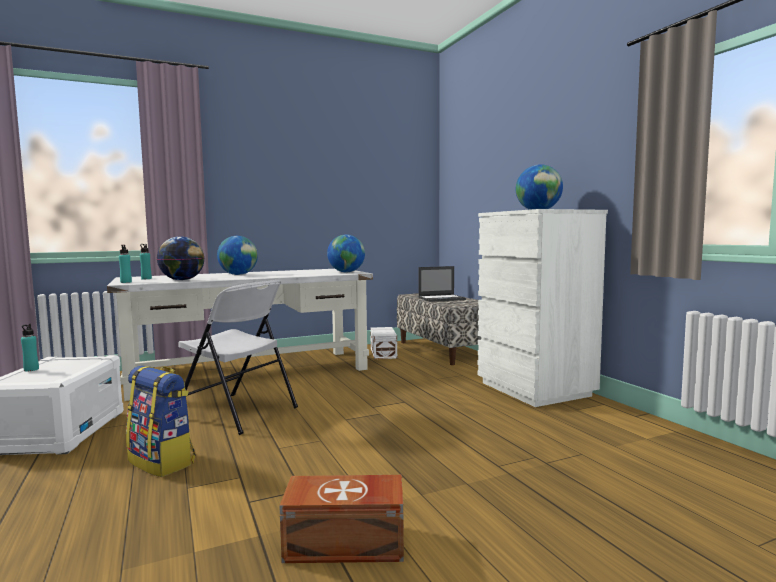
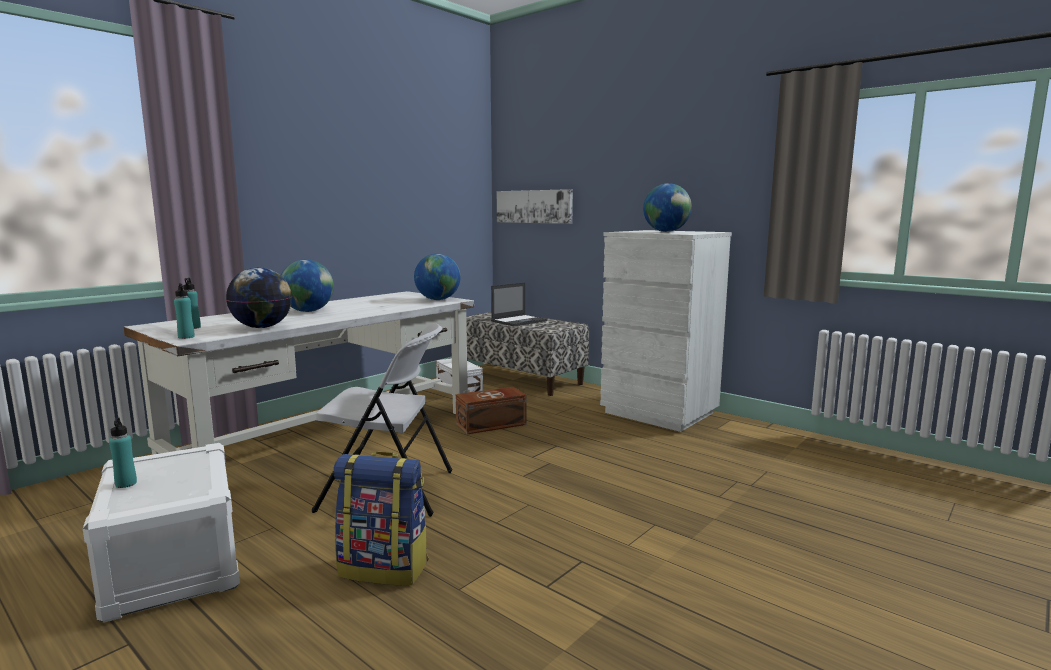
camera: 25 degrees left, 5 degrees up
brown storage box [279,475,404,563] -> brown storage box moved to [456,387,526,434]
none -> picture [497,189,573,224]

